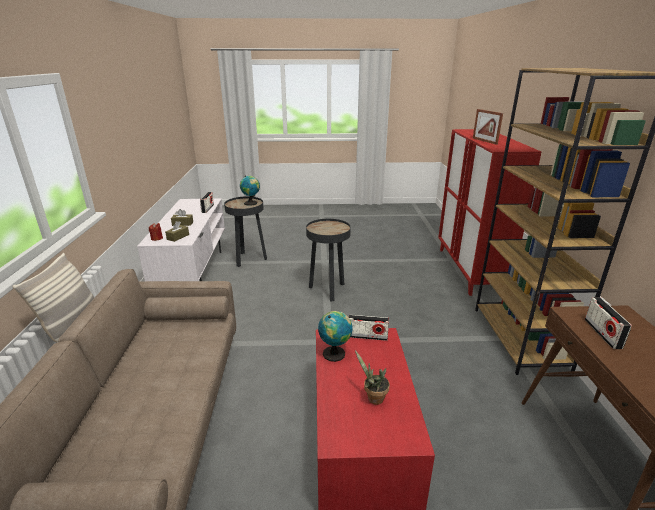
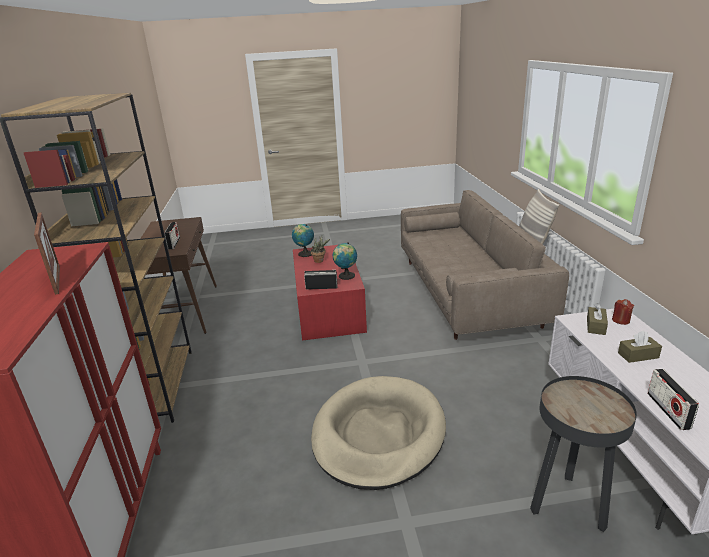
camera: 175 degrees right, 0 degrees up
globe [240,176,260,206] -> globe moved to [292,224,314,257]
black side table [306,219,351,302] -> beige dog bed [311,376,446,490]

